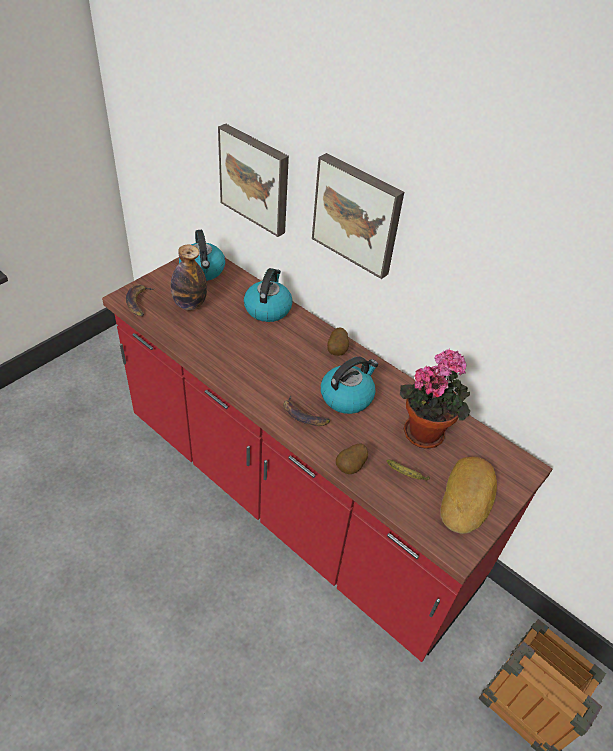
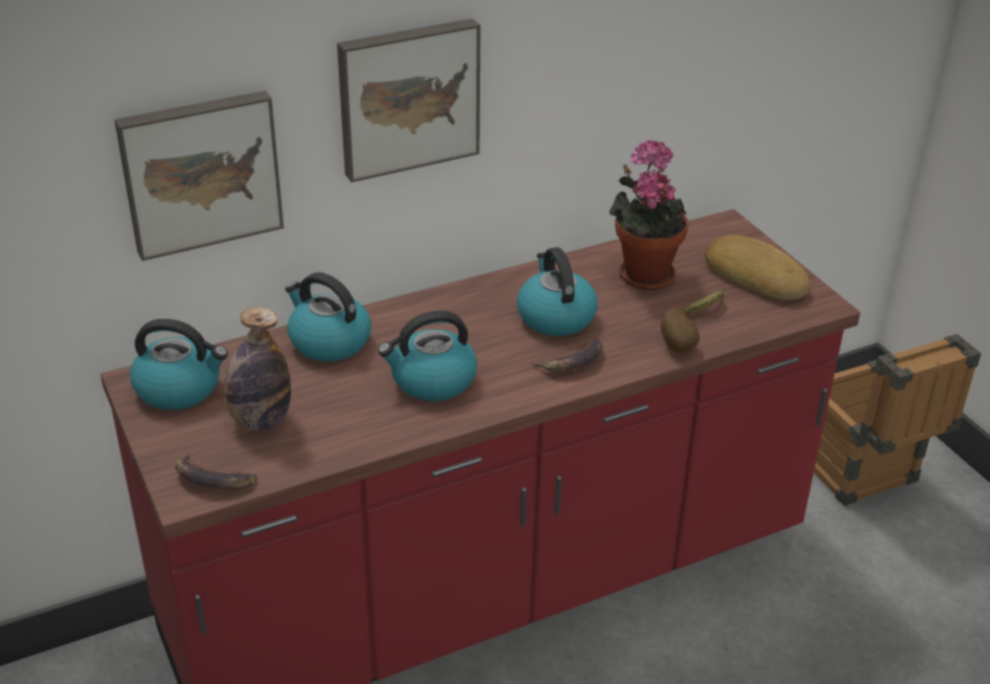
camera: 65 degrees left, 10 degrees down
potato [327,327,349,356] -> none
none -> kettle [378,310,477,401]

